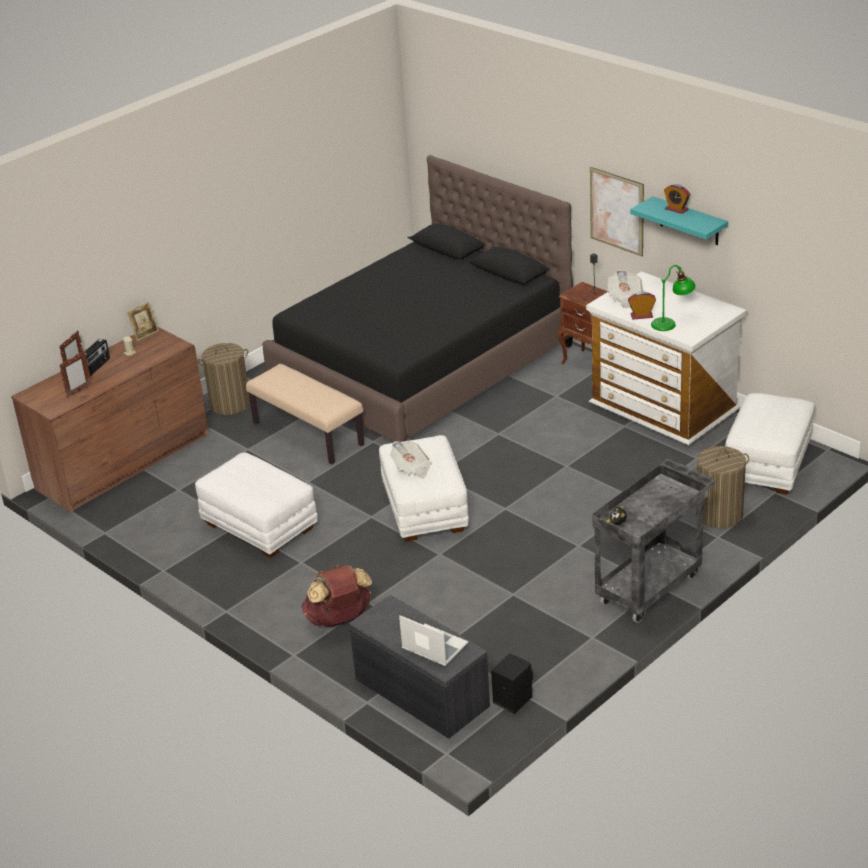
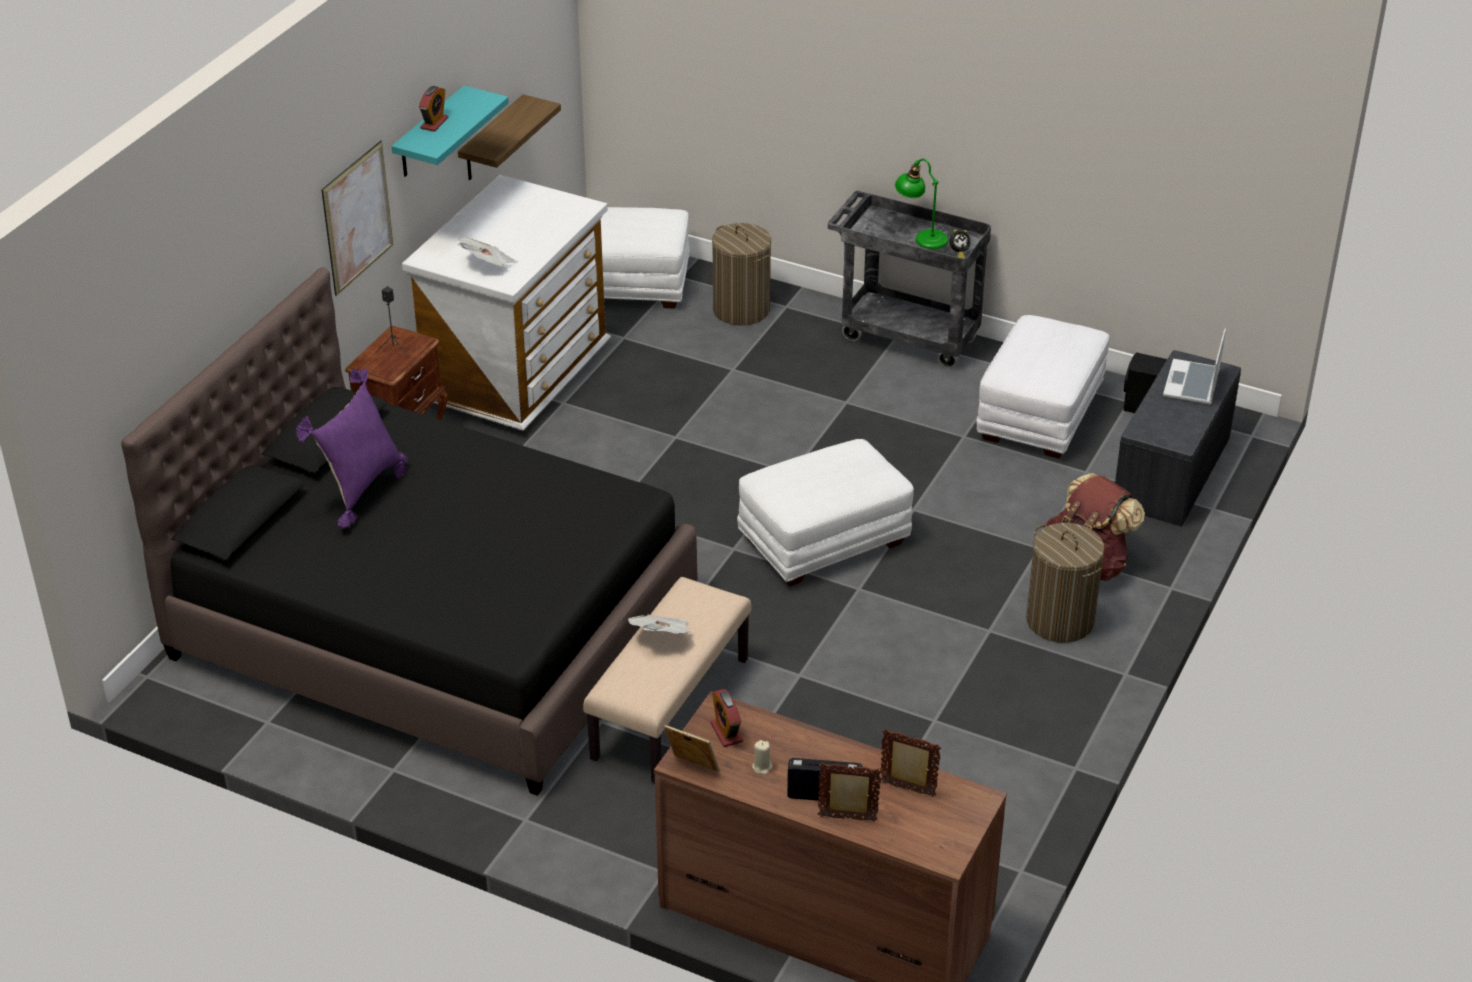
camera: 110 degrees left, 5 degrees up
white ottoman [195,453,318,558] -> white ottoman moved to [976,315,1109,458]
laundry basket [197,343,250,415] -> laundry basket moved to [1026,523,1105,643]
newspaper [390,441,432,478] -> newspaper moved to [628,615,691,634]
alarm clock [628,292,656,320] -> alarm clock moved to [710,689,743,747]
green table lamp [651,265,696,331] -> green table lamp moved to [895,159,948,249]
none -> purple pillow [296,368,408,529]
none -> shelf [458,94,561,180]

